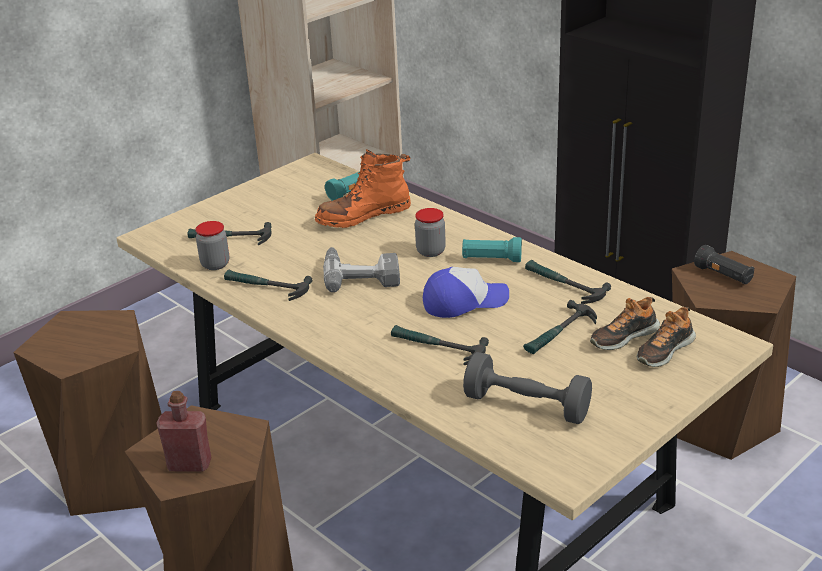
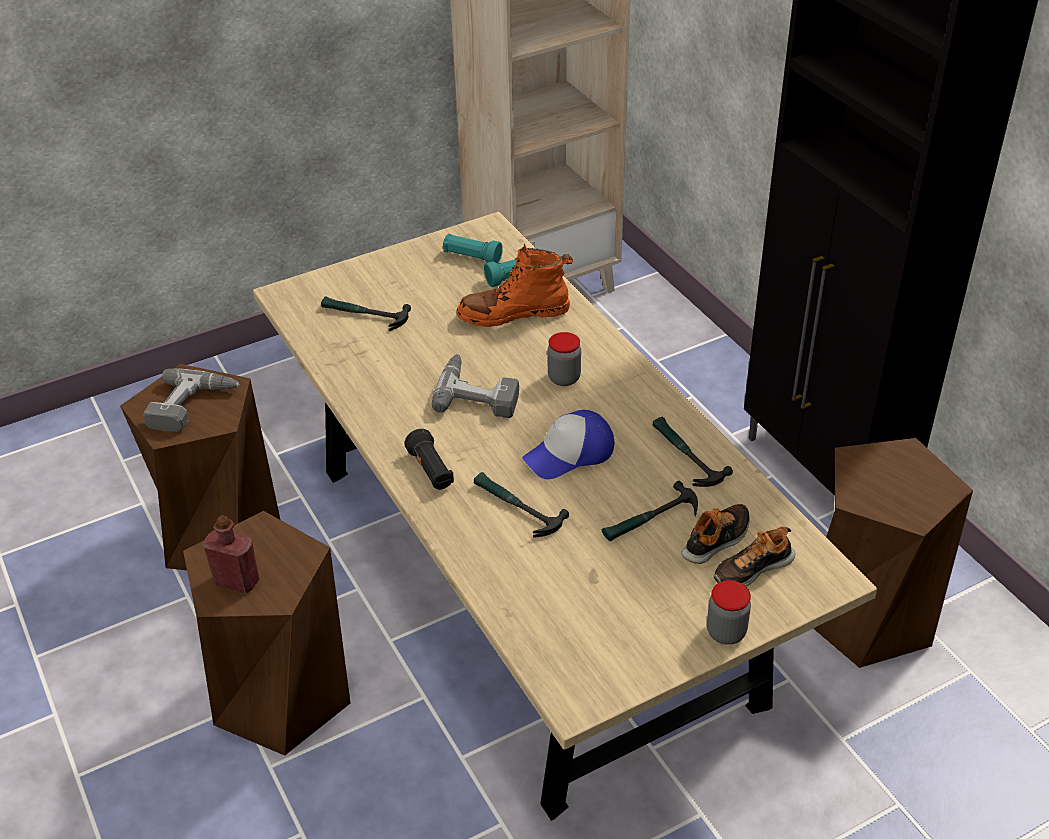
camera: 15 degrees right, 10 degrees up
jar [195,221,229,270] -> jar moved to [707,580,751,645]
hammer [224,270,312,301] -> none
cap [423,267,509,318] -> cap turned 150 degrees clockwise [522,410,614,479]
turquoise flashlight [462,237,522,262] -> turquoise flashlight moved to [443,234,503,263]
grey dumbbell [463,352,592,424] -> none
shoe [590,297,660,350] -> shoe turned 150 degrees clockwise [681,504,749,564]
black flashlight [694,245,754,284] -> black flashlight moved to [404,429,454,490]
none -> power drill [143,369,240,432]

